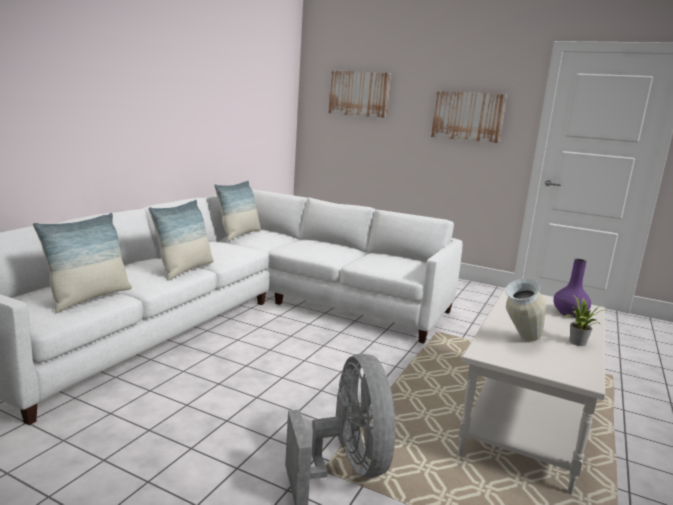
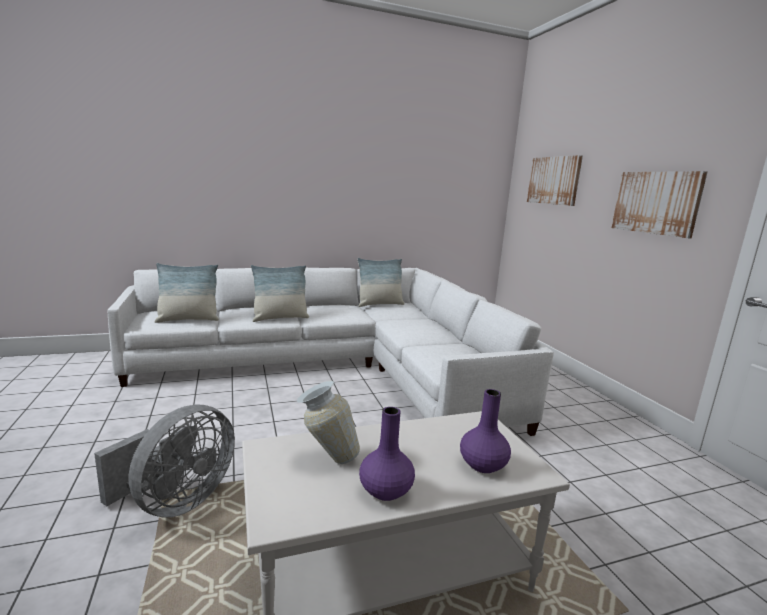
camera: 45 degrees right, 0 degrees up
potted plant [564,296,603,346] -> purple vase [359,407,415,501]

